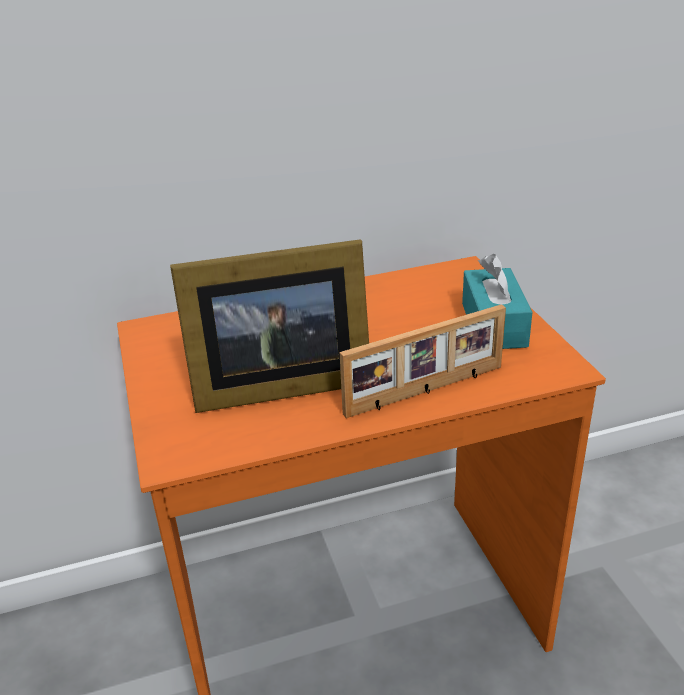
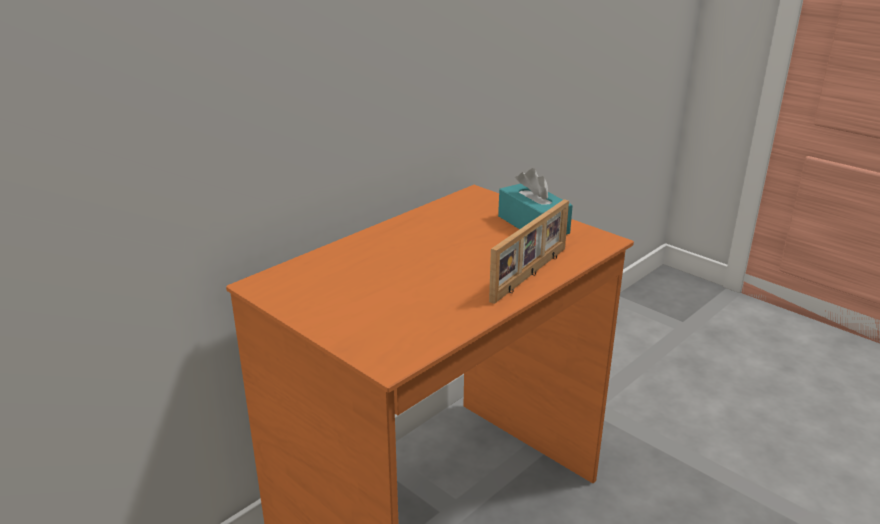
camera: 30 degrees left, 5 degrees down
picture frame [170,239,369,413] -> none

